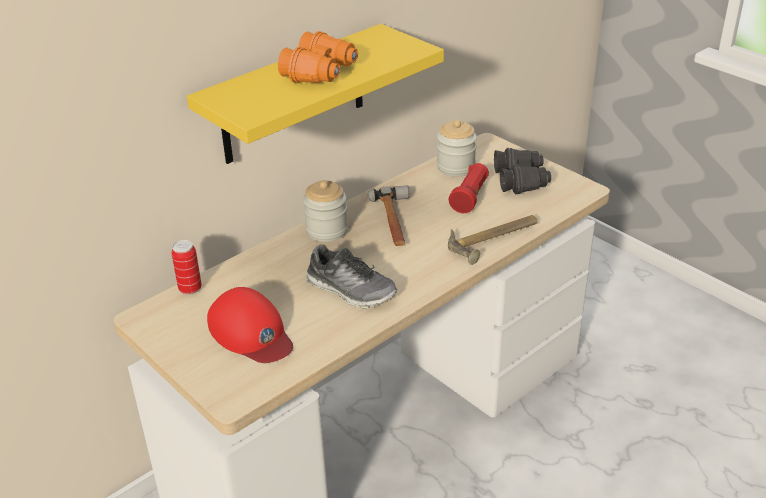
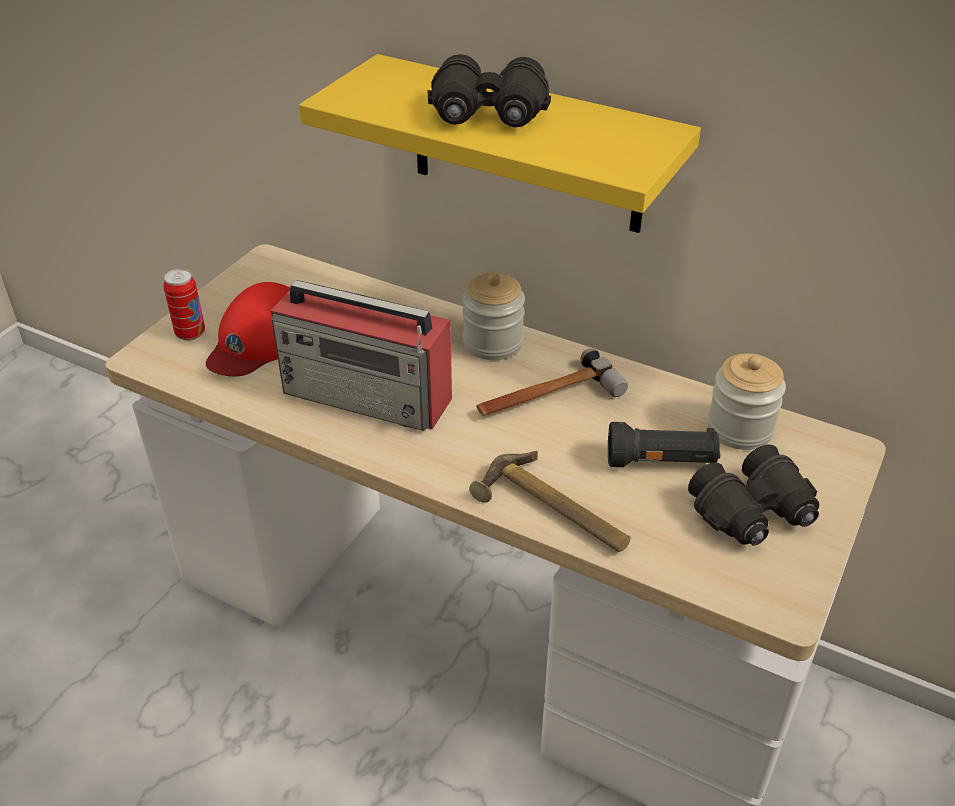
camera: 70 degrees right, 5 degrees up
can [172,240,202,295] -> can moved to [163,269,205,341]
orange binoculars [278,31,358,83] -> black binoculars [428,54,551,127]
shoe [306,244,397,308] -> radio [271,280,452,431]
red flashlight [449,163,489,213] -> black flashlight [608,422,720,467]

